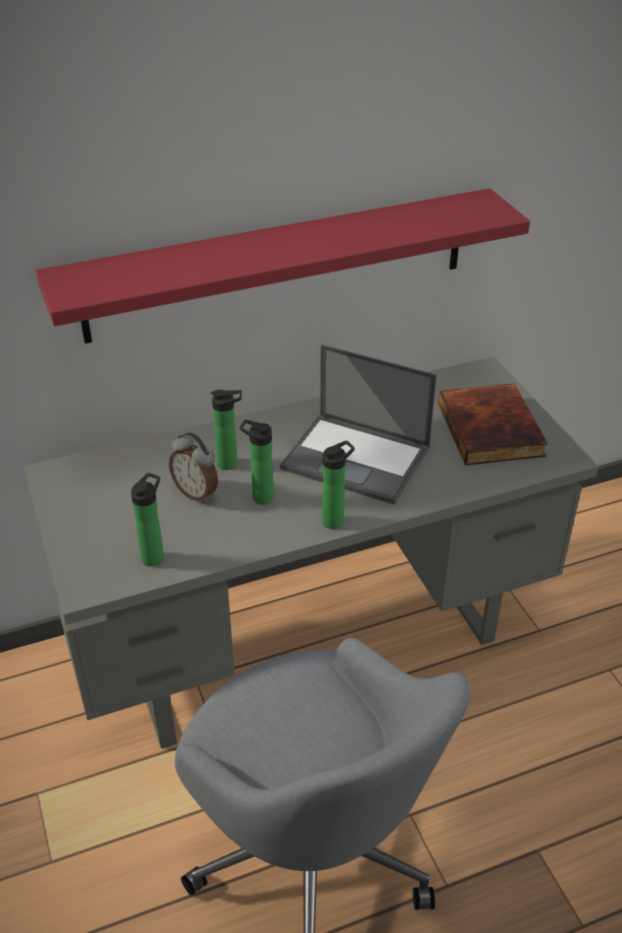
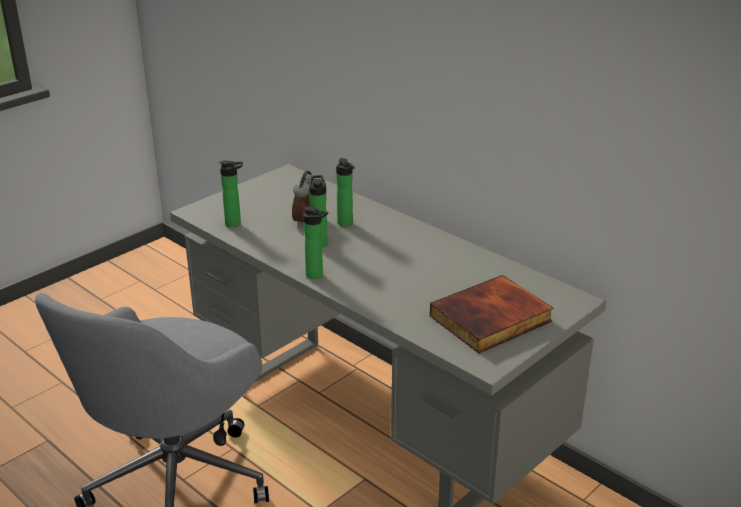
camera: 65 degrees right, 10 degrees down
red shelf [36,188,530,344] -> none
laptop [280,344,437,505] -> none

